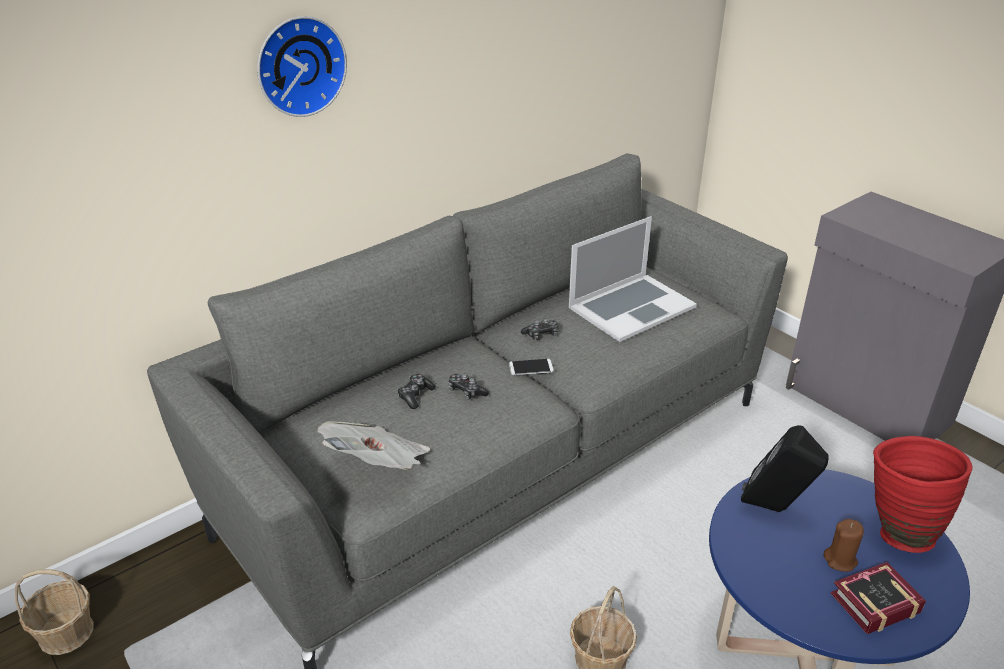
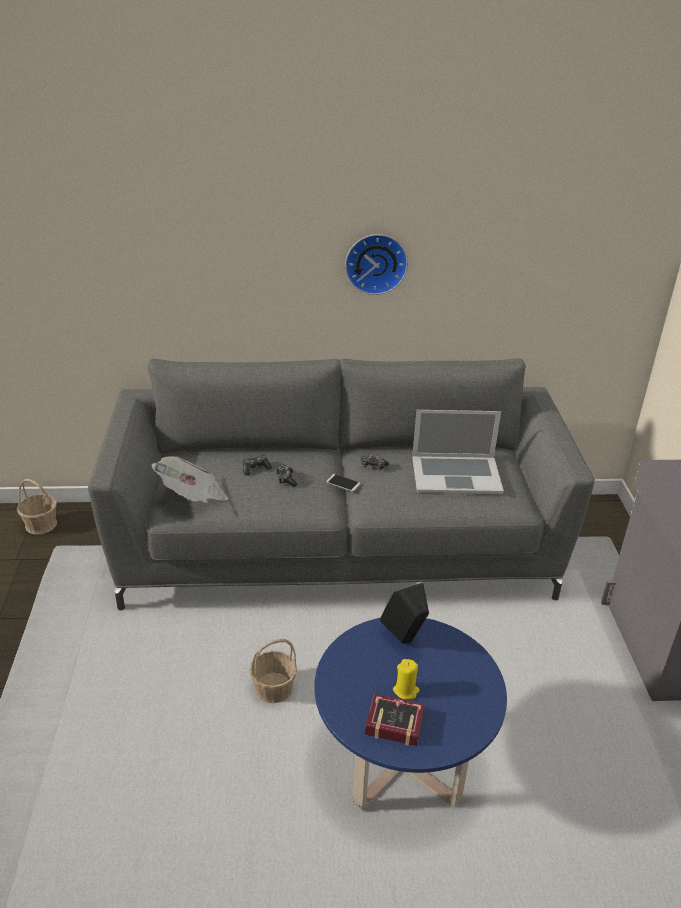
camera: 35 degrees right, 0 degrees up
wall clock [257,16,347,117] -> wall clock moved to [345,234,408,295]
brown candle [824,519,864,572] -> yellow candle [393,659,419,699]
red vase [873,436,973,553] -> none

